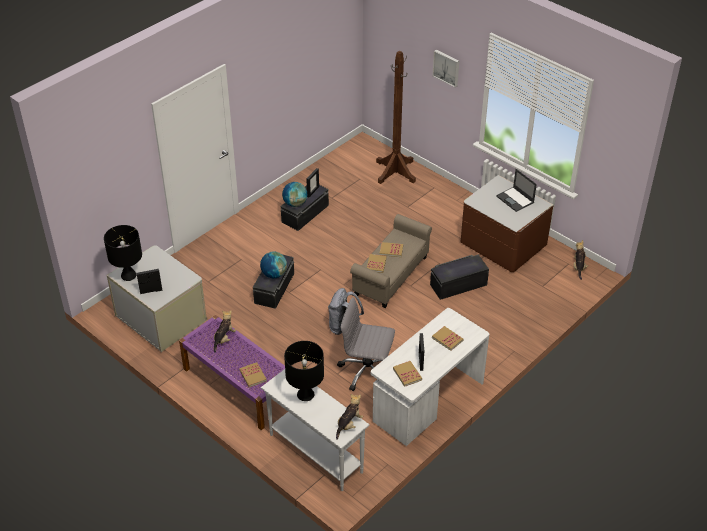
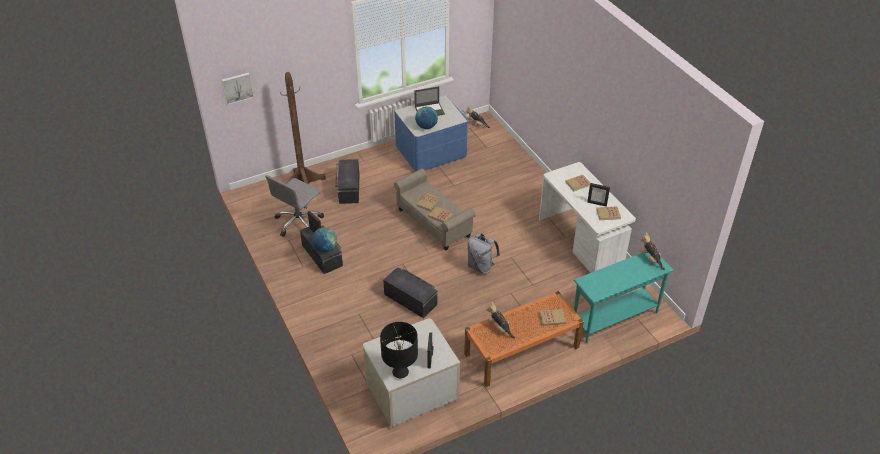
camera: 70 degrees left, 0 degrees up
purple bench [179,315,285,430] -> orange bench [464,291,584,387]
globe [260,252,287,278] -> globe moved to [415,106,438,129]
white console table [261,369,369,491] -> turquoise console table [572,253,674,343]
black table lamp [284,341,324,401] -> none
grey office chair [337,297,395,391] -> grey office chair moved to [265,175,324,237]
black storage box [430,255,489,300] -> black storage box moved to [335,159,359,204]
picture [432,50,459,87] -> picture moved to [221,72,254,105]
brown nightstand [461,175,554,272] -> blue nightstand [394,95,468,172]

